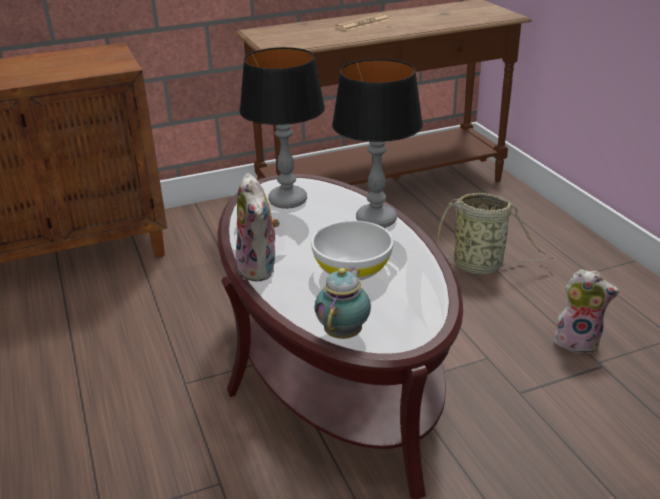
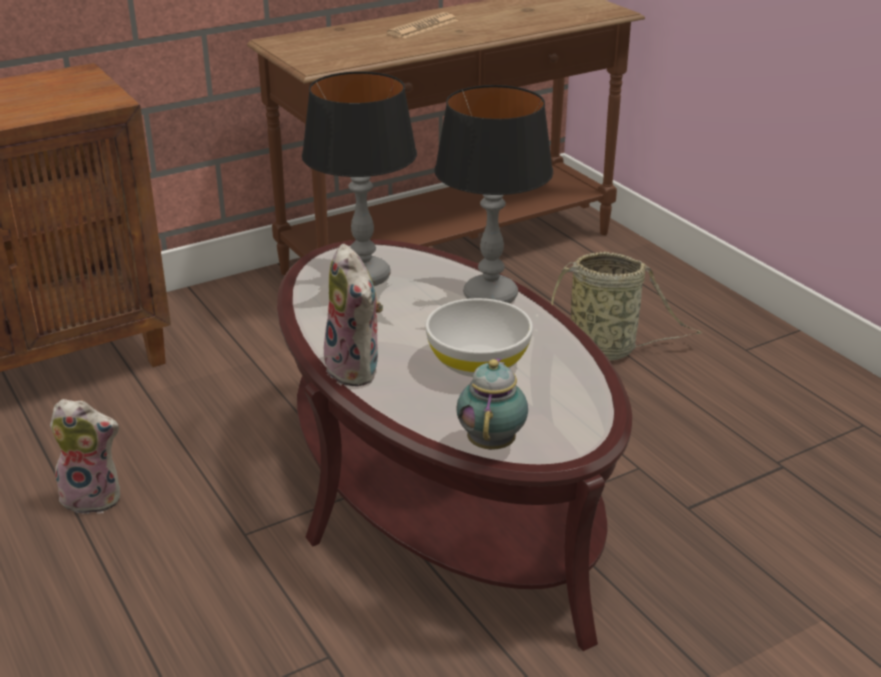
camera: 10 degrees left, 0 degrees up
plush toy [554,269,619,354] -> plush toy moved to [50,399,120,514]

